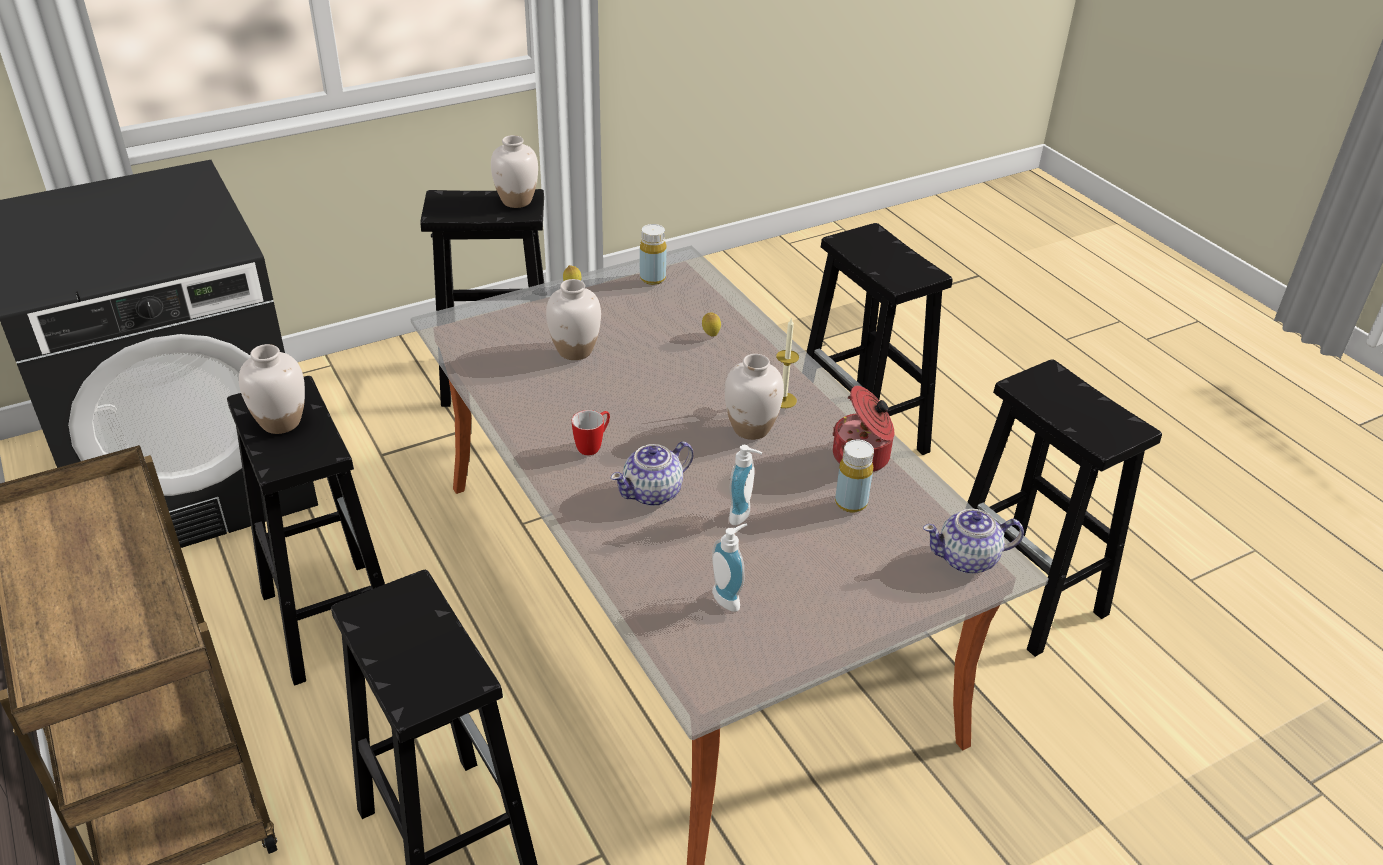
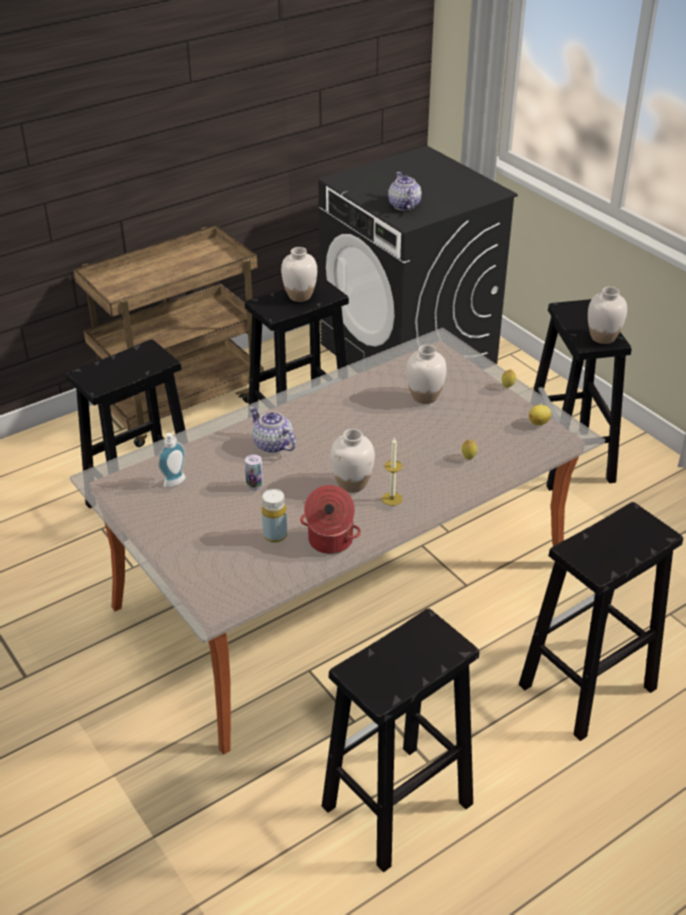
camera: 85 degrees right, 0 degrees up
mug [572,410,610,455] -> none
yellow bottle [640,224,666,285] -> lemon [529,405,551,426]
soap dispenser [729,445,762,525] -> can [245,454,263,490]
teapot [923,509,1024,574] -> teapot moved to [388,172,422,211]

